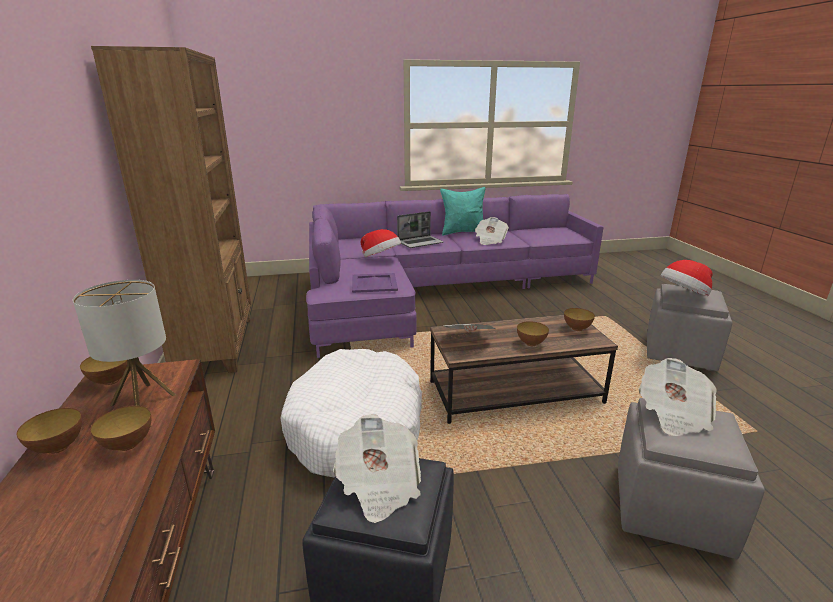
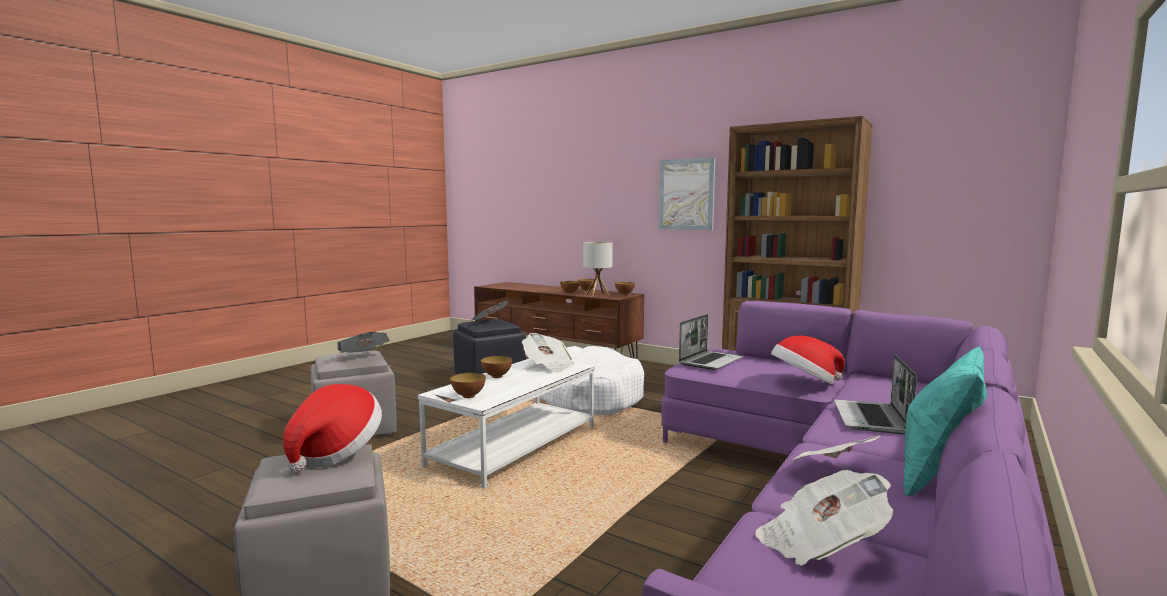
camera: 135 degrees right, 15 degrees down
purple tray [352,273,398,293] -> laptop [679,314,743,370]
brown coffee table [430,315,618,424] -> white coffee table [418,358,595,489]
none -> picture [659,157,715,230]
none -> newspaper [755,470,893,565]

